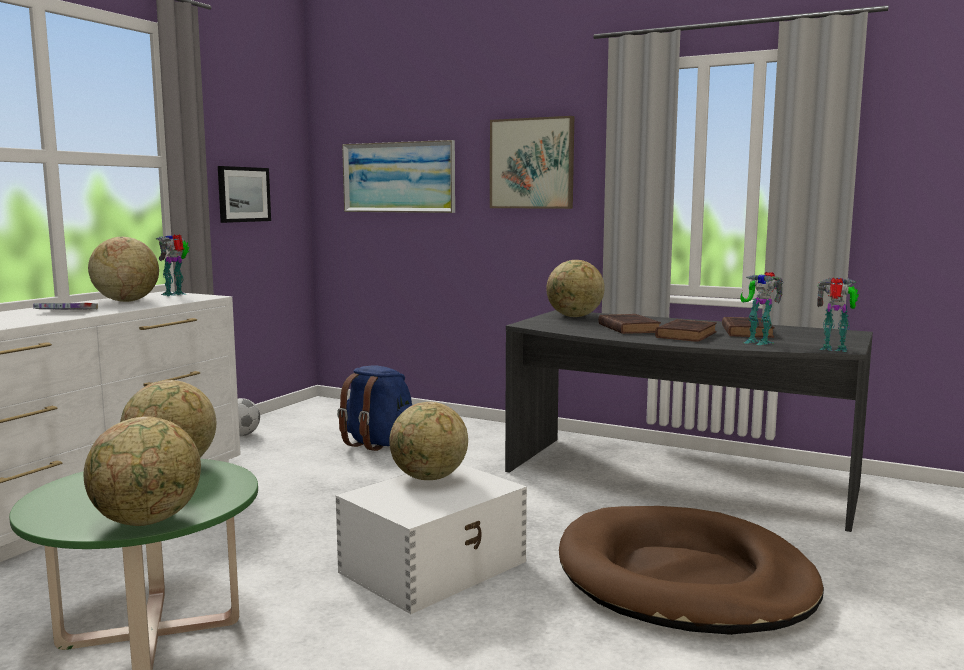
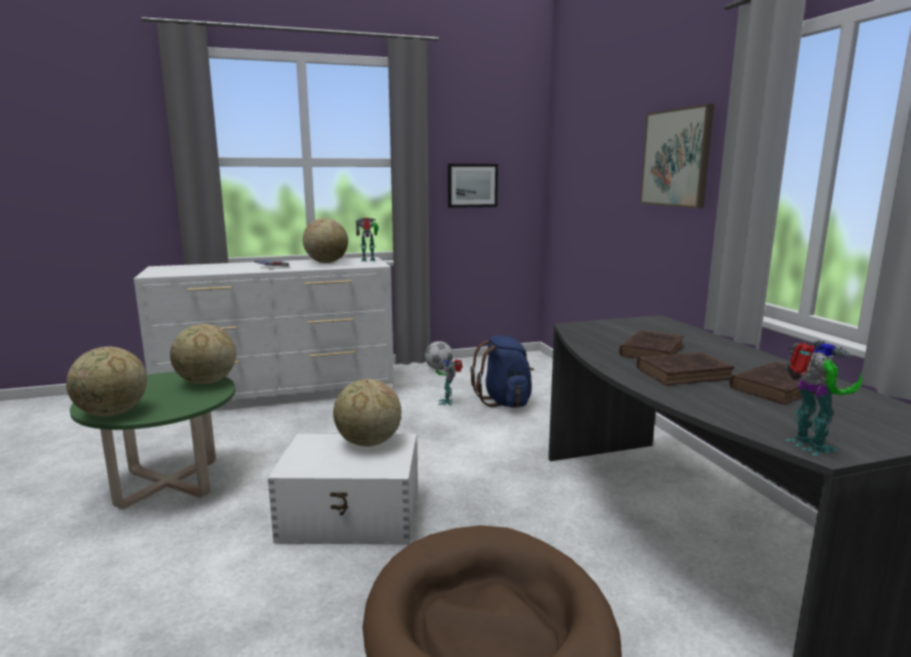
camera: 45 degrees right, 5 degrees up
picture [342,140,455,213] -> none
globe [546,260,605,317] -> none
toy robot [740,272,784,345] -> toy robot moved to [436,359,463,406]

